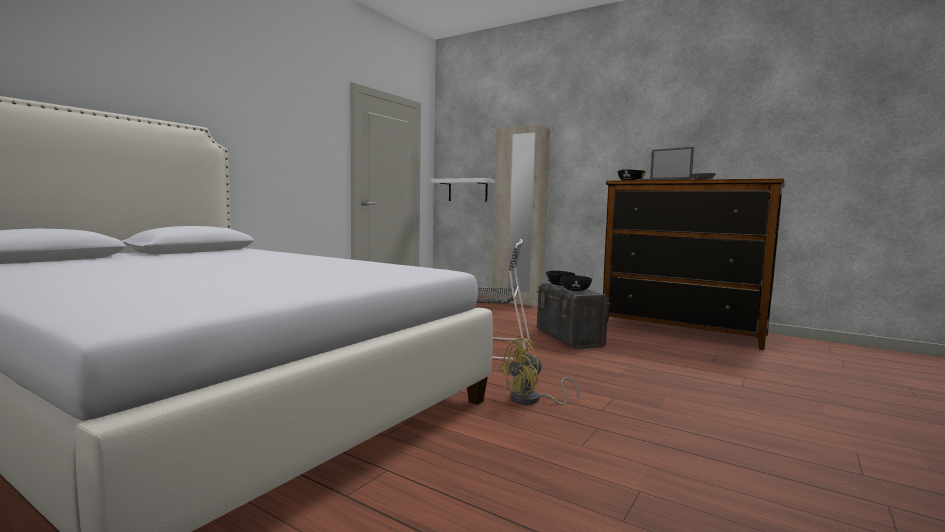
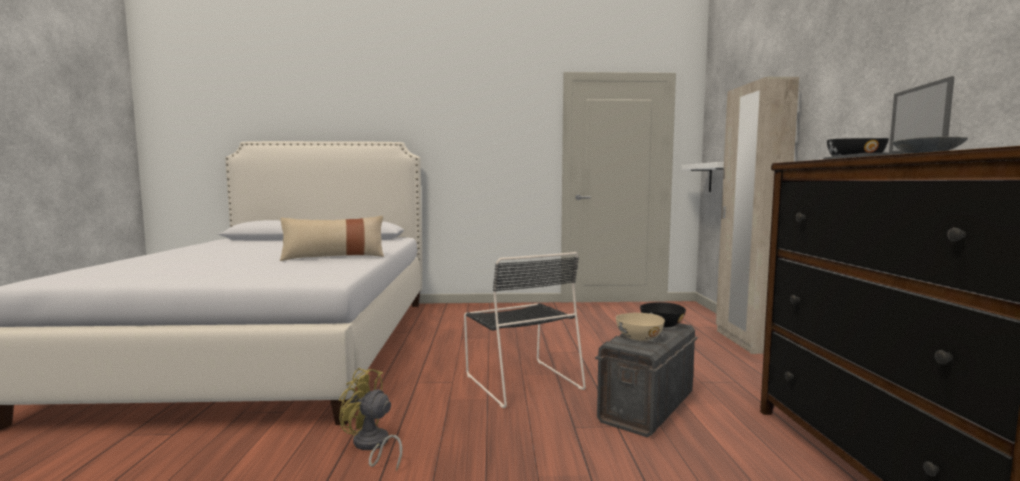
camera: 55 degrees right, 0 degrees up
black bowl [560,275,592,291] -> beige bowl [616,313,665,340]
none -> beige pillow [280,216,384,261]

